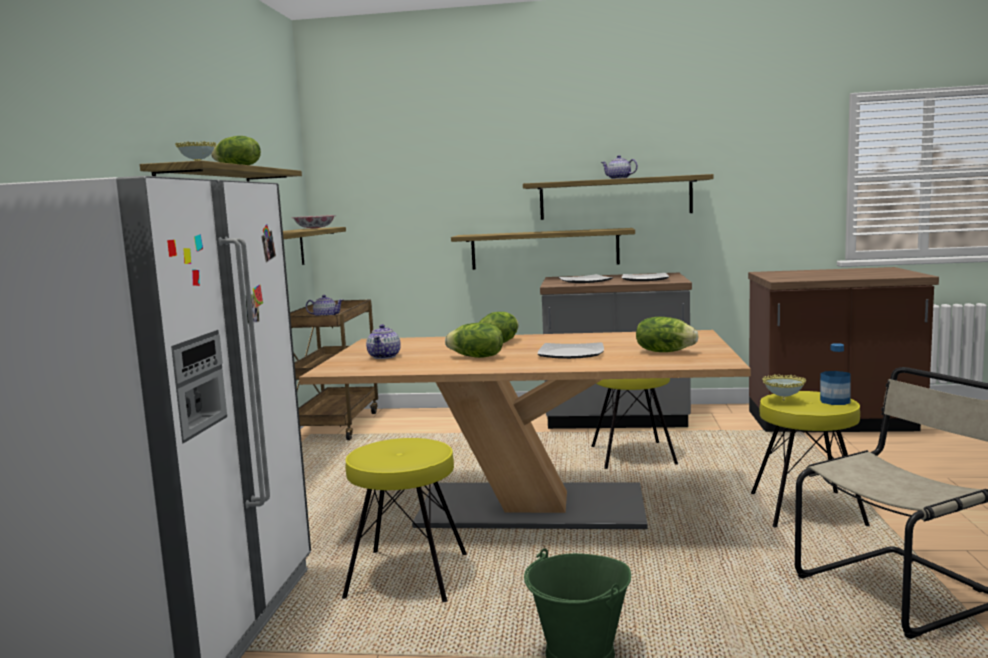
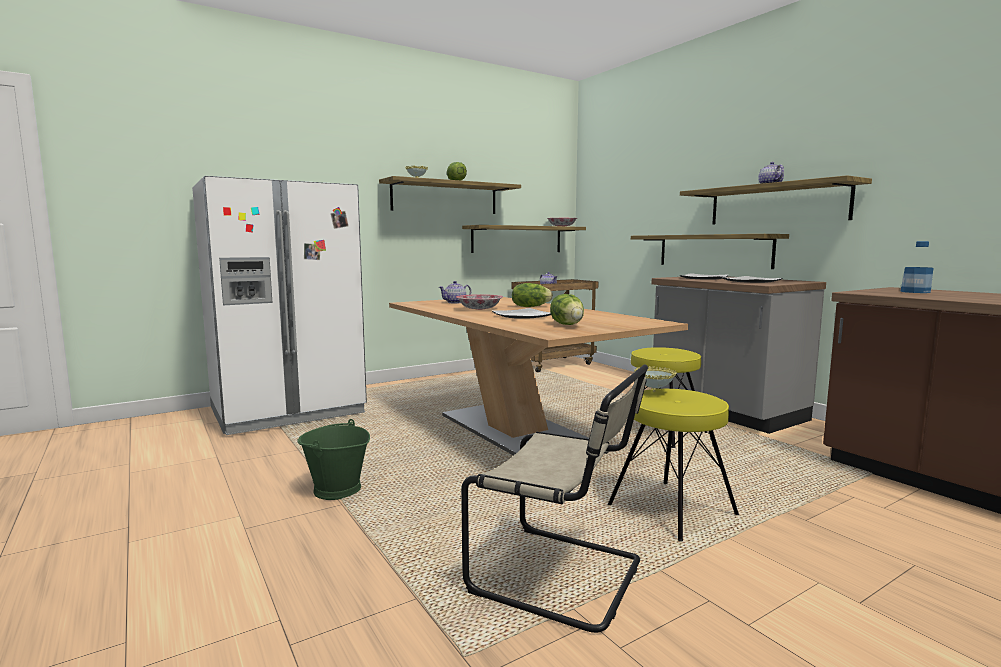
camera: 50 degrees right, 0 degrees up
yellow stool [342,438,467,602] -> none
lettuce [445,323,503,358] -> bowl [456,294,503,310]
bottle [820,343,851,405] -> bottle moved to [900,241,933,293]

